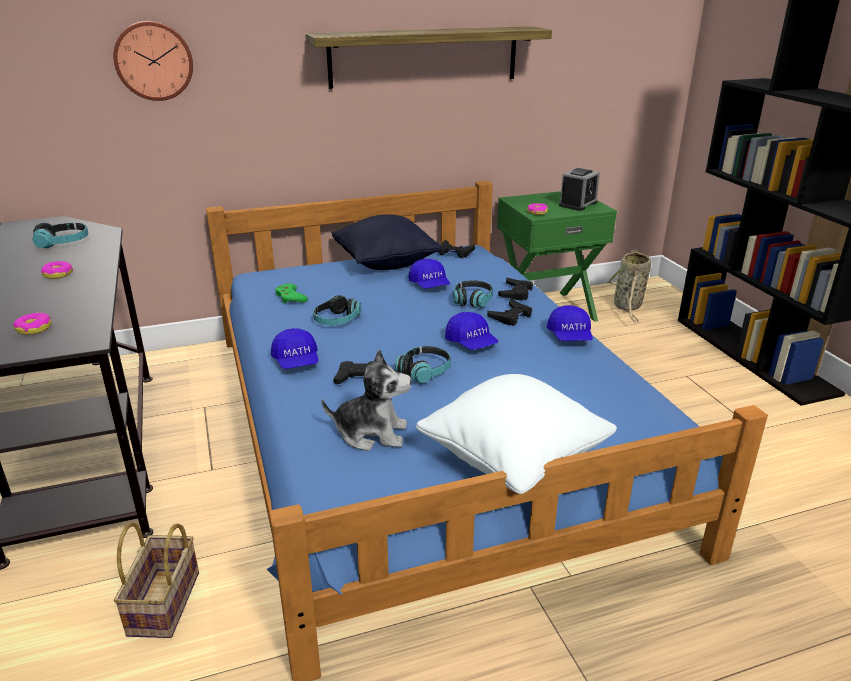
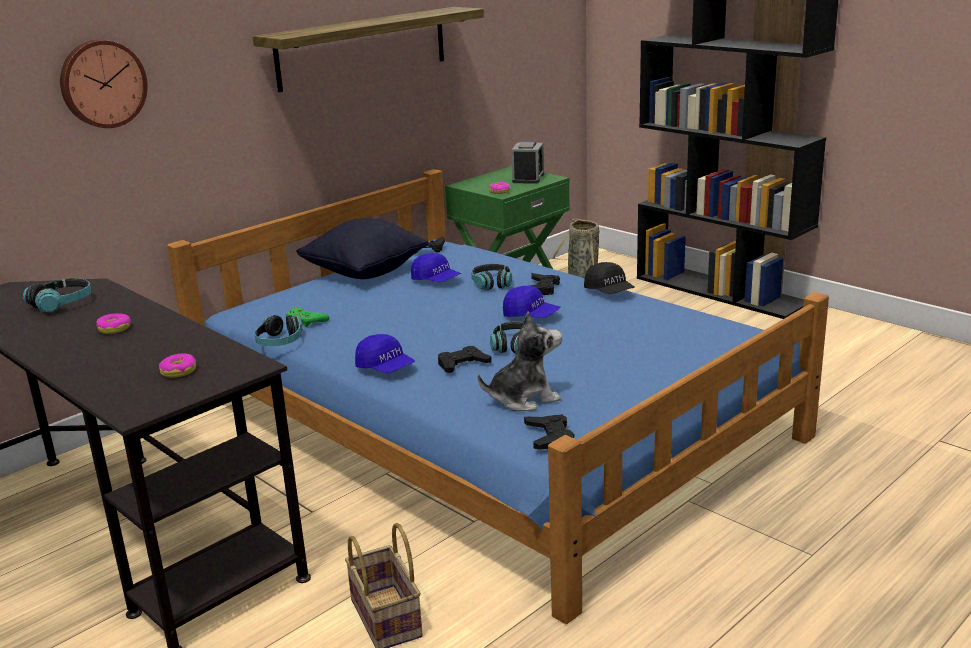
camera: 25 degrees left, 5 degrees down
headphones [313,295,361,326] -> headphones moved to [254,315,303,346]
white pillow [416,374,617,494] -> none
black game controller [498,277,533,301] -> black game controller moved to [524,414,574,450]
blue cap [547,305,593,341] -> black cap [584,262,635,294]

